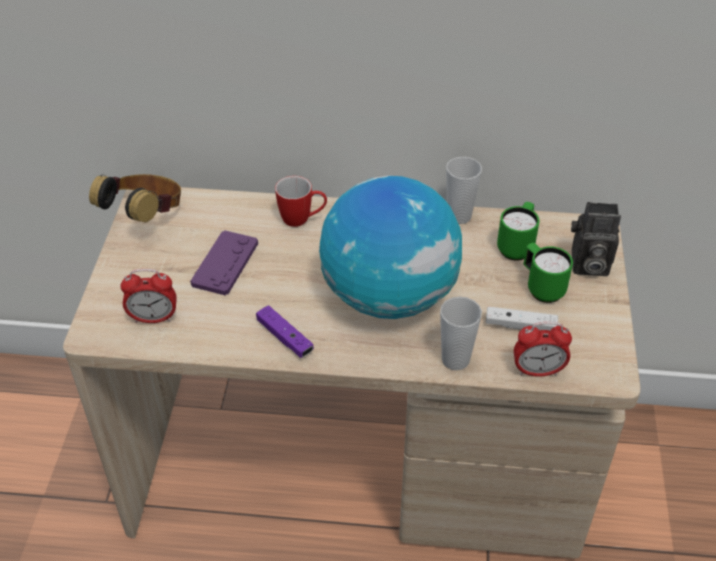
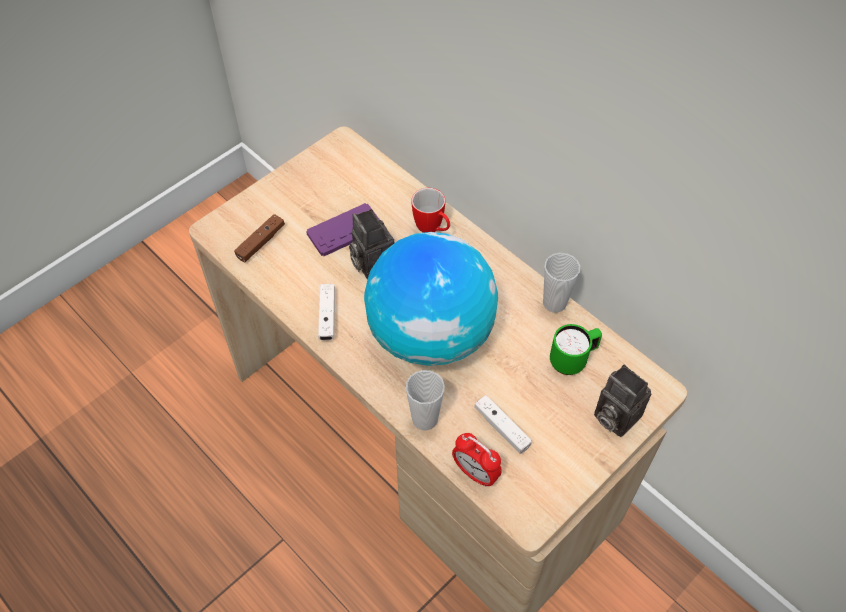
camera: 40 degrees right, 10 degrees up
headphones [89,174,181,223] -> none
alarm clock [120,269,177,323] -> brown game controller [234,214,285,262]
purple game controller [256,305,314,358] -> white game controller [318,284,335,340]
green mug [523,243,573,303] -> none
none -> camera [349,209,395,280]

